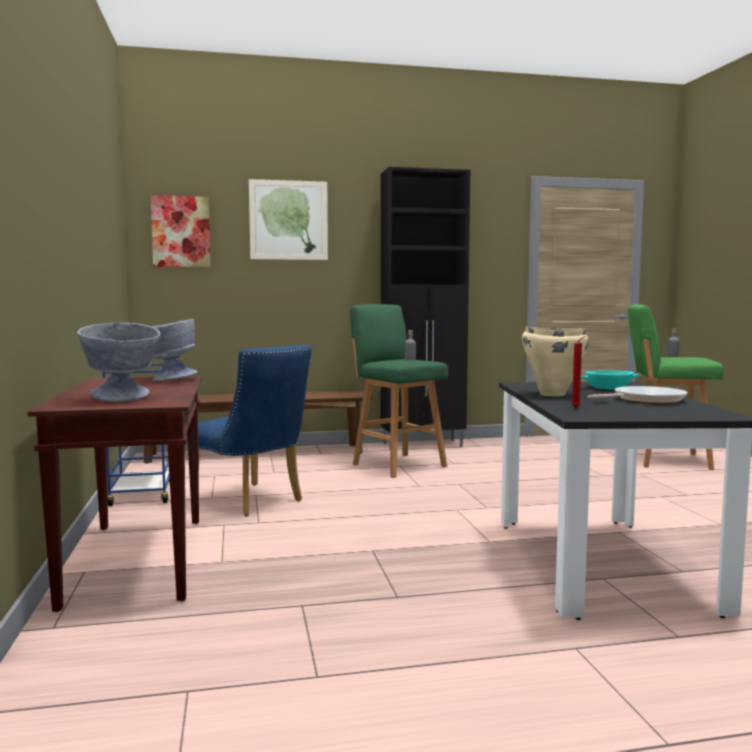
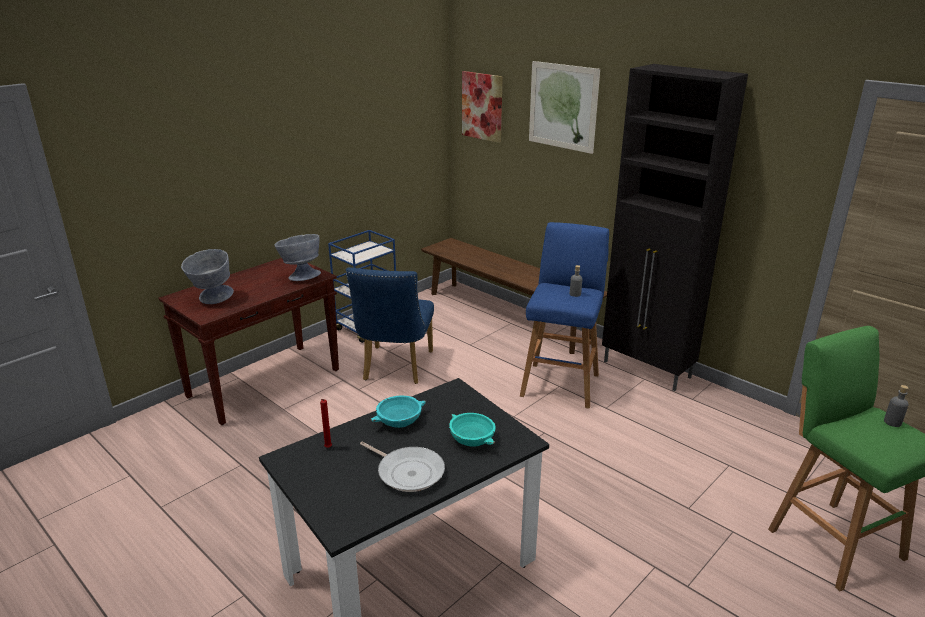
camera: 55 degrees right, 20 degrees up
green stool [350,304,448,478] -> blue stool [520,222,609,409]
beige cooking pot [522,326,588,396] -> turquoise bowl [370,396,426,428]

